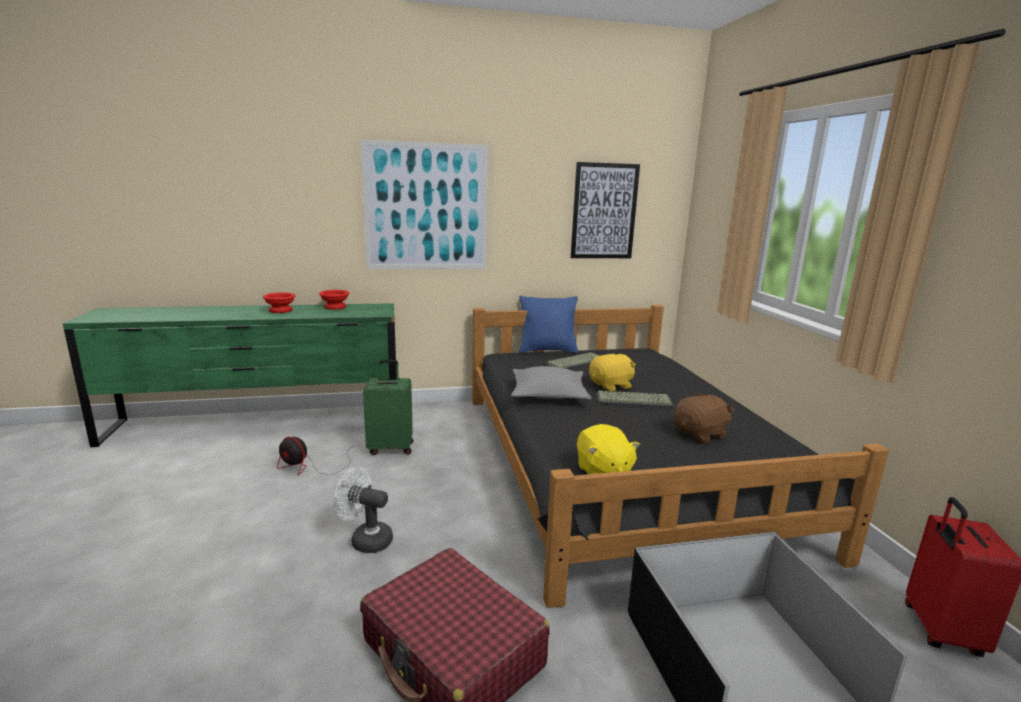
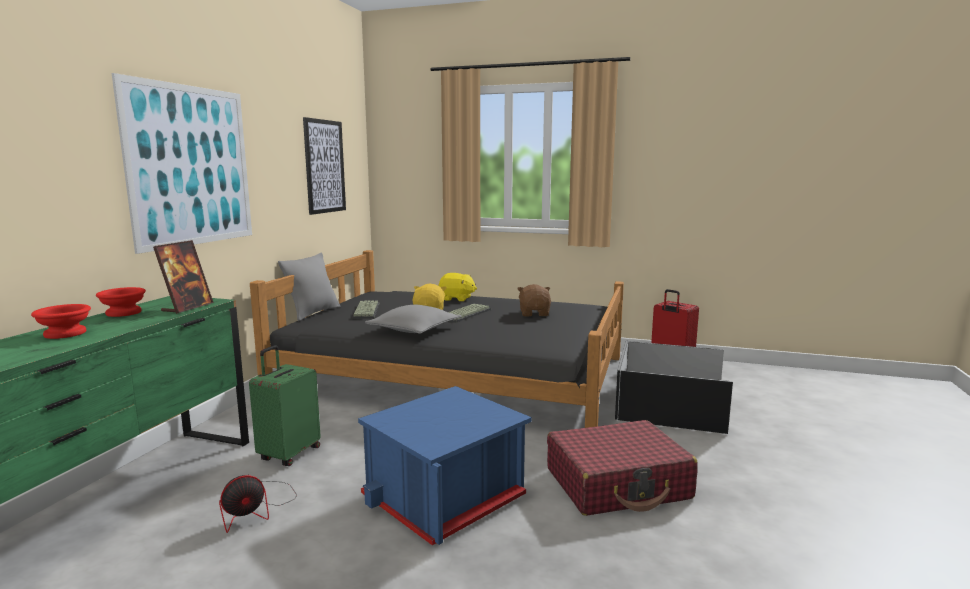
camera: 60 degrees left, 5 degrees down
white fan [334,467,393,553] -> blue storage box [358,386,532,545]
blue pillow [519,296,578,353] -> grey pillow [278,252,340,321]
yellow plush toy [577,424,640,474] -> yellow plush toy moved to [438,273,477,302]
none -> picture frame [153,240,214,314]

